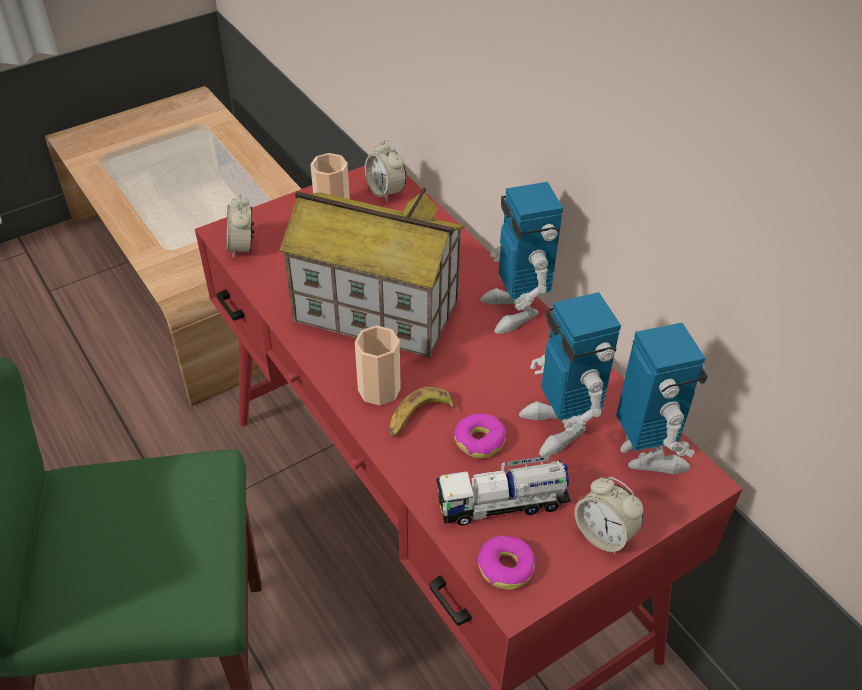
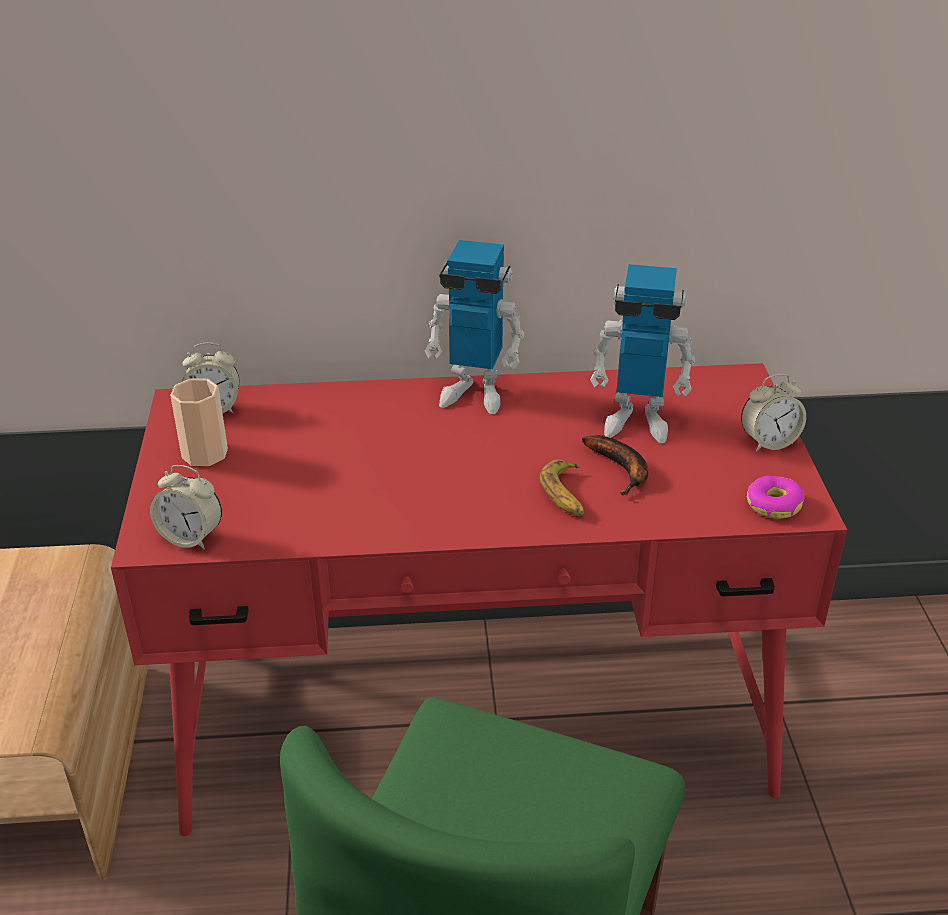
camera: 60 degrees left, 10 degrees down
toy house [280,187,464,358] -> none
cup [355,326,401,405] -> none
toy truck [436,455,571,525] -> none
donut [454,413,506,458] -> banana [582,435,648,495]
toy robot [616,322,708,474] -> none

